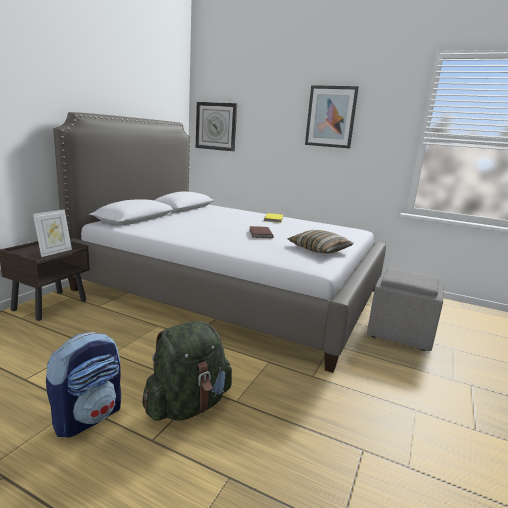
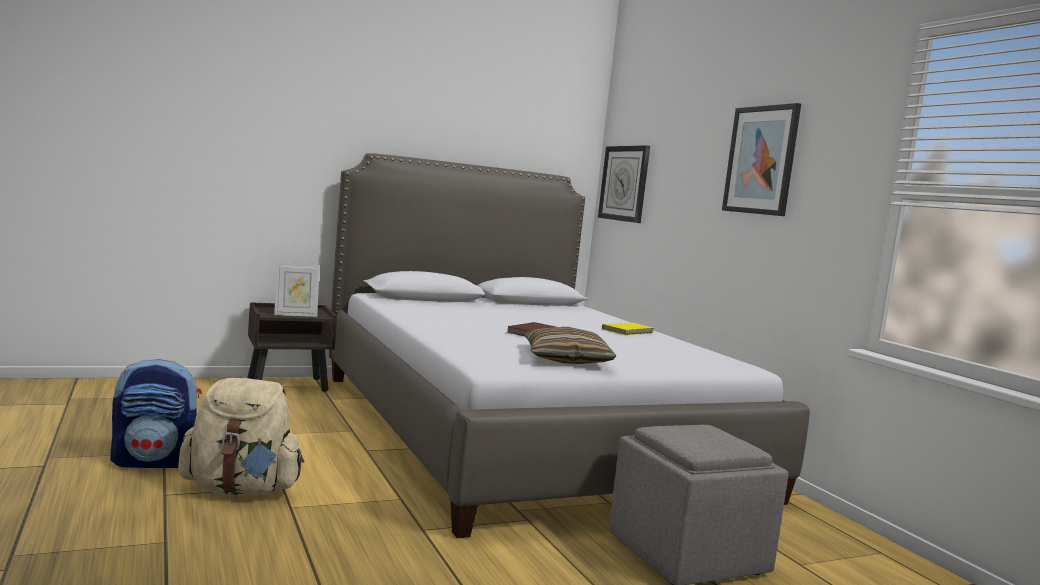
camera: 40 degrees right, 10 degrees down
green backpack [142,321,232,421] -> beige backpack [178,378,304,496]

